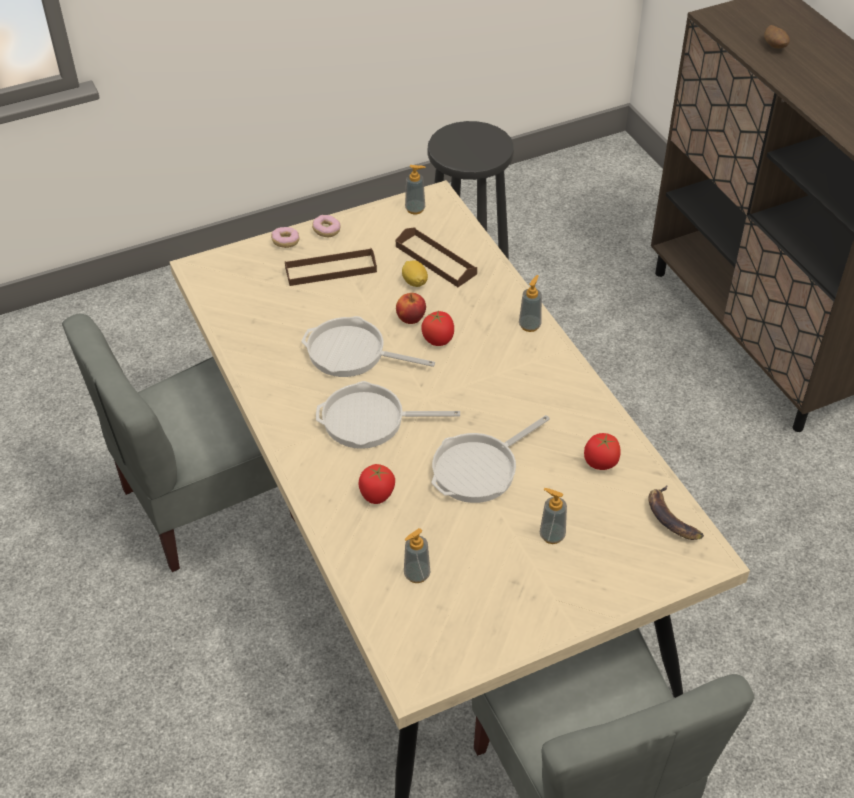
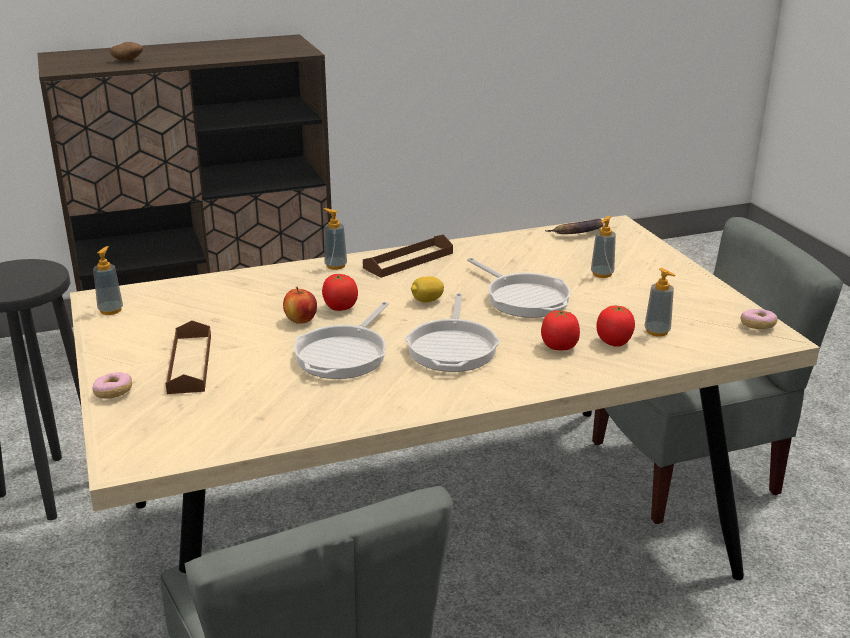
camera: 85 degrees left, 20 degrees down
donut [312,215,341,237] -> donut moved to [741,309,777,329]
brown tray [396,227,477,287] -> brown tray moved to [363,234,453,278]
lemon [402,260,428,287] -> lemon moved to [411,276,444,302]
tomato [584,433,621,470] -> tomato moved to [596,305,635,347]

